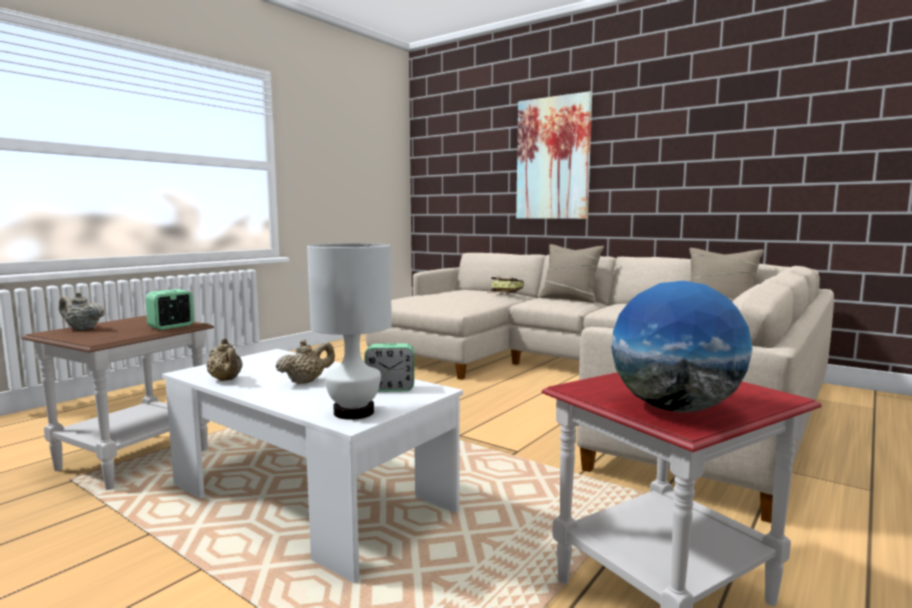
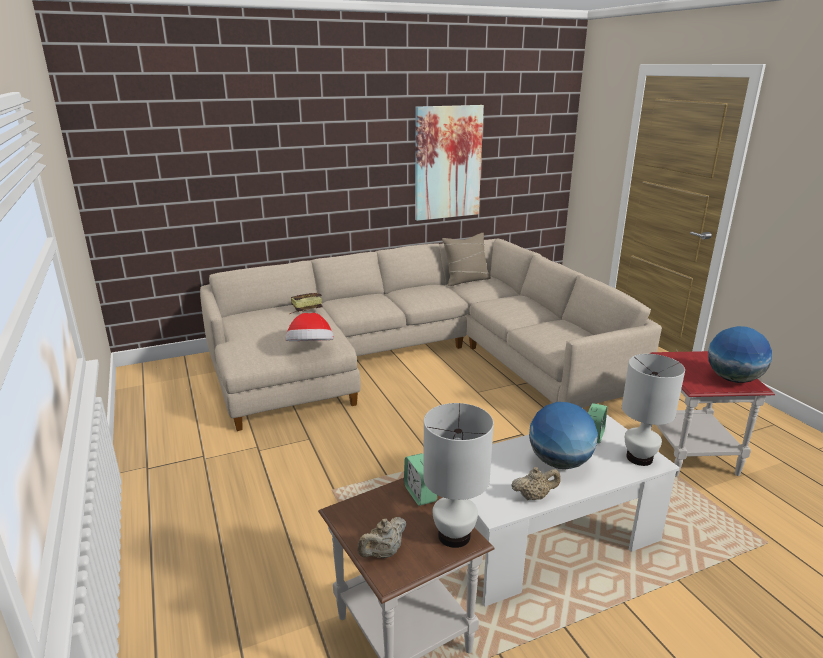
camera: 60 degrees left, 15 degrees up
beige teapot [276,339,335,384] -> globe [529,402,598,469]
picture [516,91,592,219] -> picture moved to [415,105,484,221]
beige pillow [539,244,604,303] -> none
none -> hat [286,313,334,341]
none -> white table lamp [423,403,494,548]

